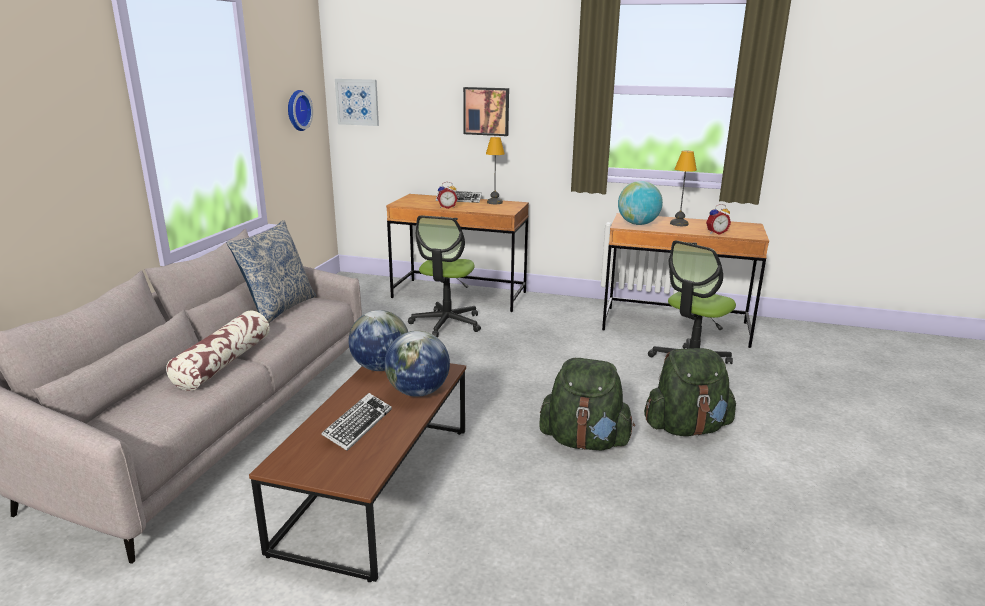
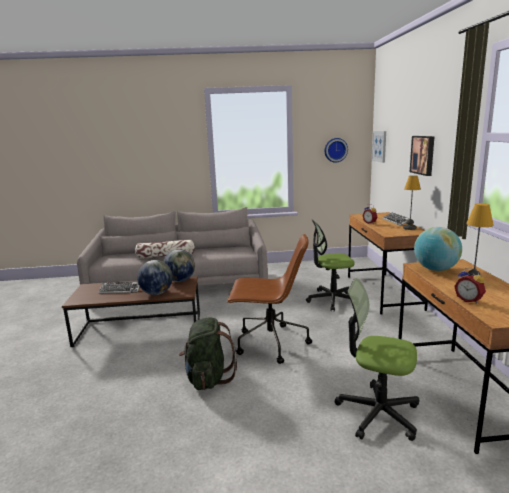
camera: 70 degrees right, 5 degrees down
pillow [227,220,317,323] -> none
green backpack [644,348,736,436] -> none
none -> brown office chair [227,234,312,364]

